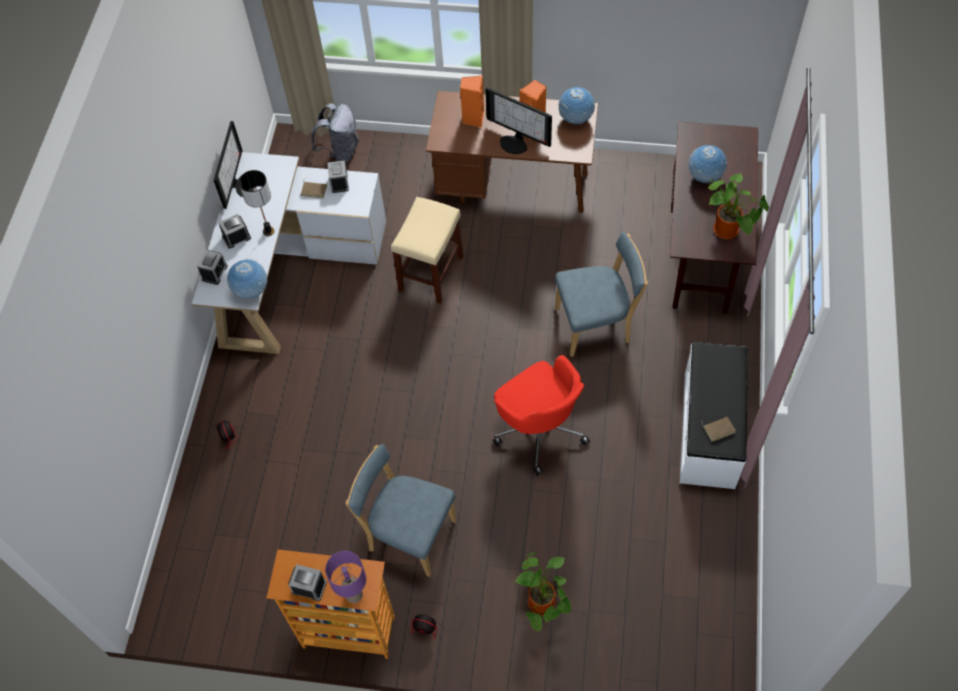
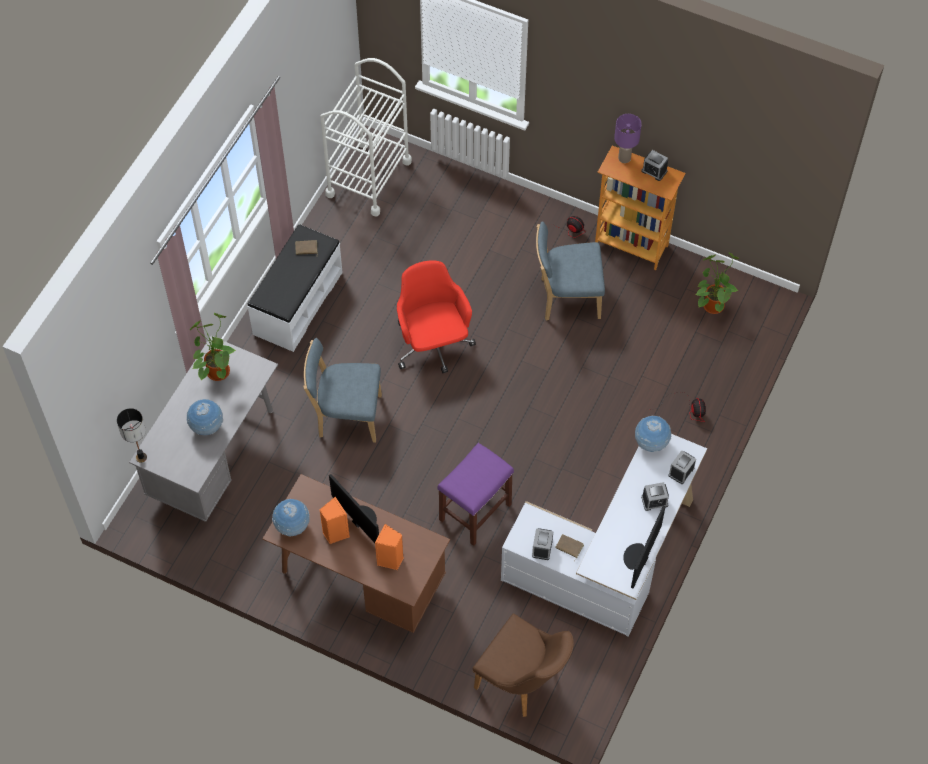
camera: 165 degrees left, 0 degrees up
table lamp [239,170,275,236] -> table lamp moved to [117,408,147,463]
grey backpack [311,103,359,163] -> brown chair [472,613,574,717]
blue chair [346,444,457,577] -> blue chair turned 135 degrees clockwise [536,221,605,321]
beige stool [391,197,463,304] -> purple stool [438,442,514,546]
potted plant [515,552,572,631] -> potted plant moved to [696,252,739,314]
brown desk [670,121,758,314] -> grey desk [129,336,278,522]
none -> white cart [320,58,412,216]

